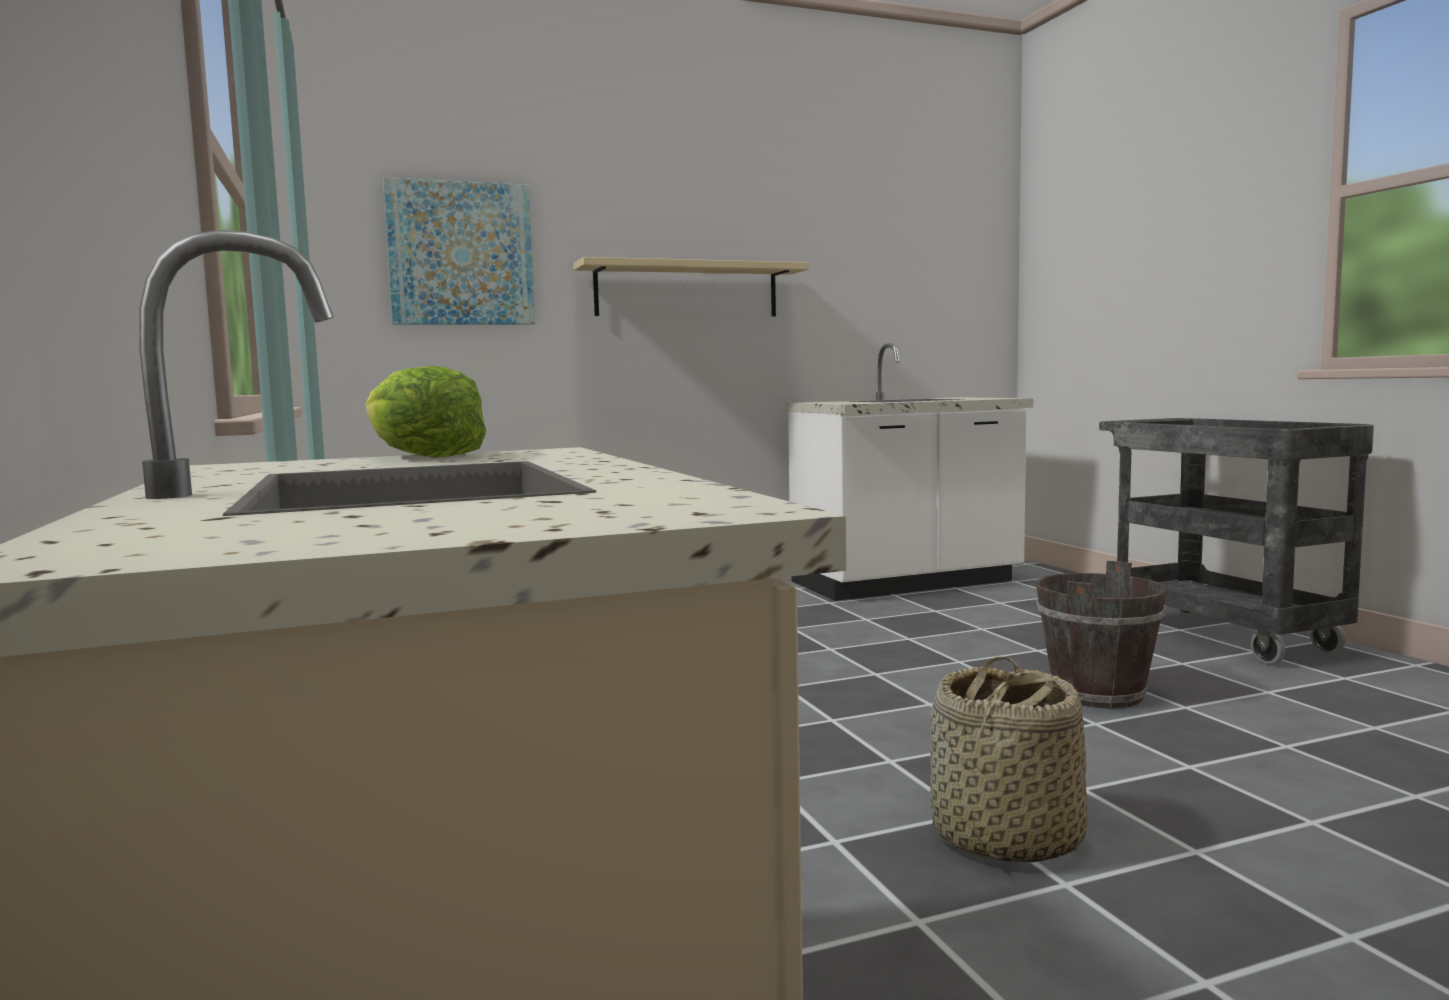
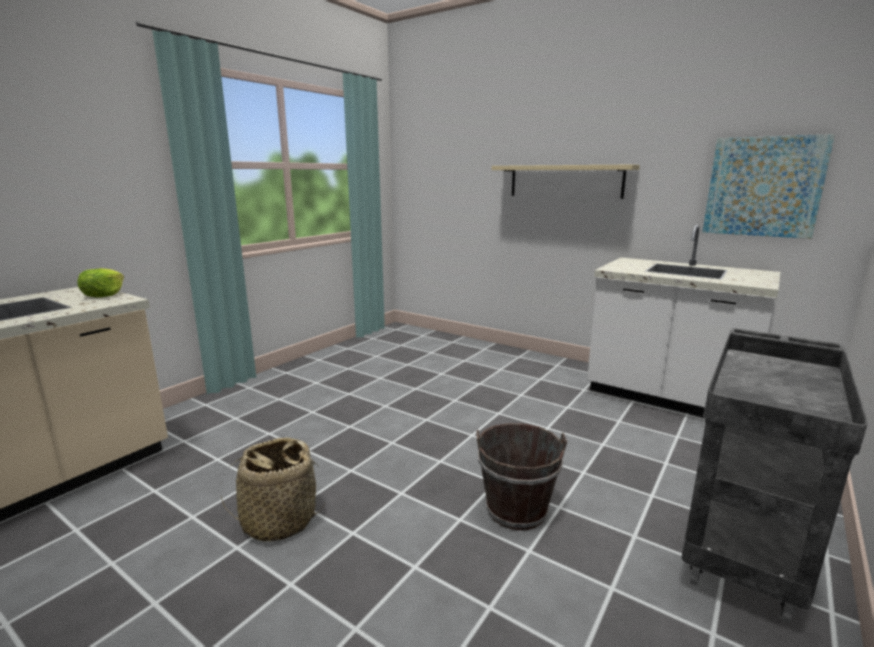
camera: 55 degrees right, 10 degrees up
picture [383,177,535,325] -> picture moved to [703,134,835,239]

